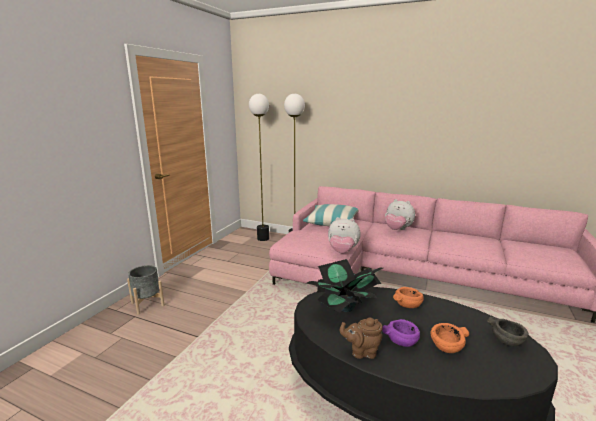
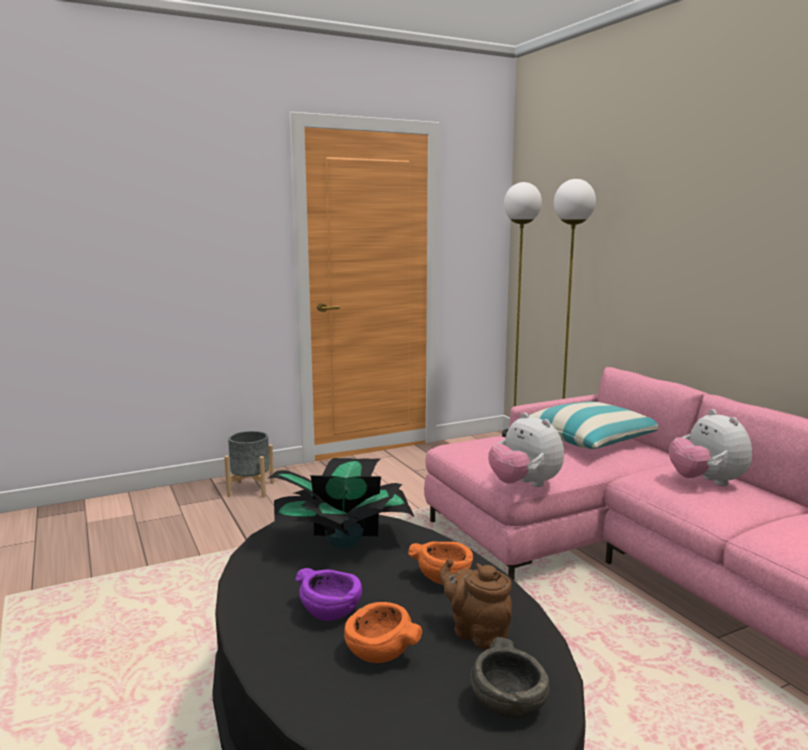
camera: 40 degrees right, 5 degrees down
brown teapot [339,318,383,359] -> brown teapot moved to [439,559,512,649]

